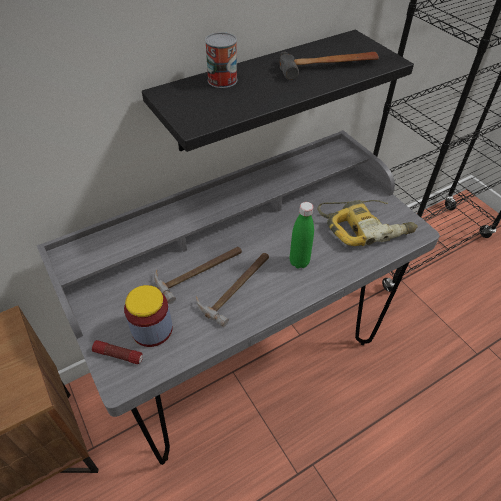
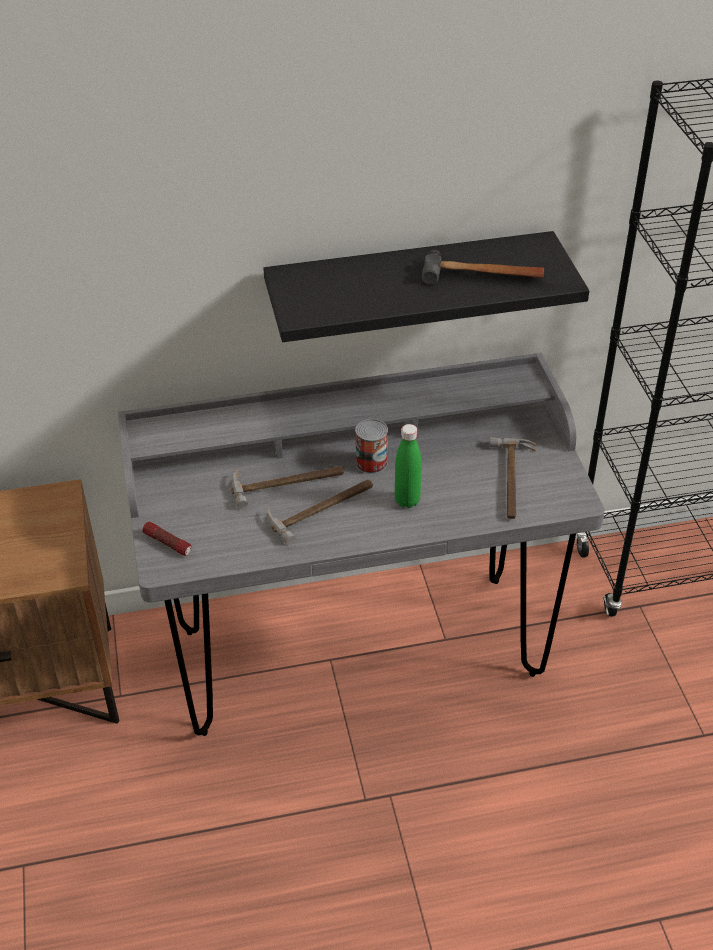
camera: 20 degrees right, 5 degrees down
jar [124,285,173,347] -> none
can [205,32,237,88] -> can moved to [355,419,388,474]
power drill [317,200,418,246] -> hammer [490,437,537,519]

